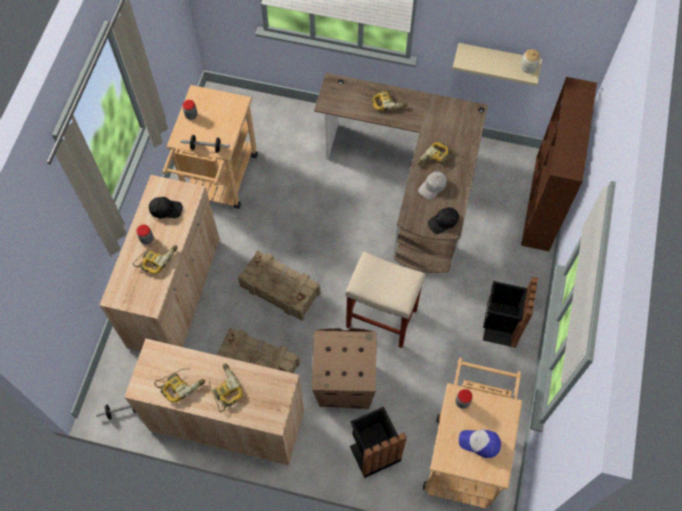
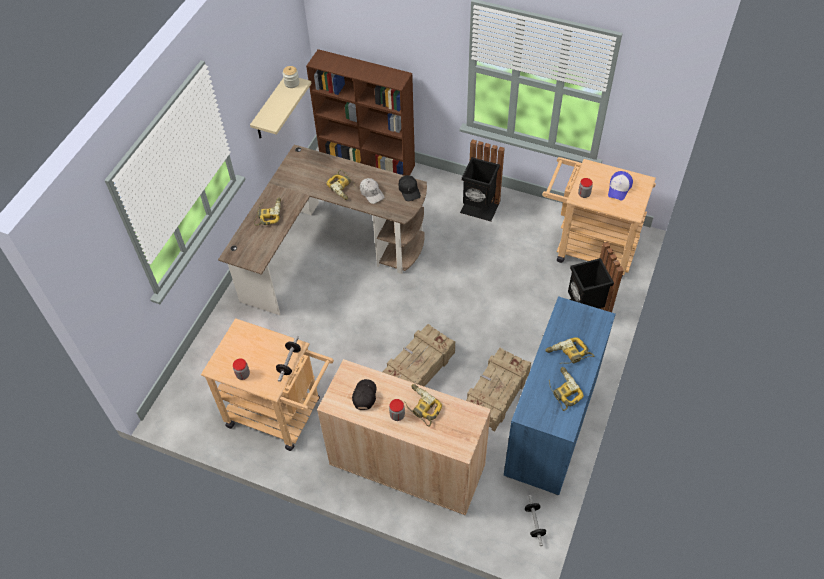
camera: 80 degrees left, 10 degrees down
beige cabinet [124,339,304,465] -> blue cabinet [504,296,616,495]
cardboard box [312,328,377,409] -> none
beige stool [345,251,426,348] -> none

